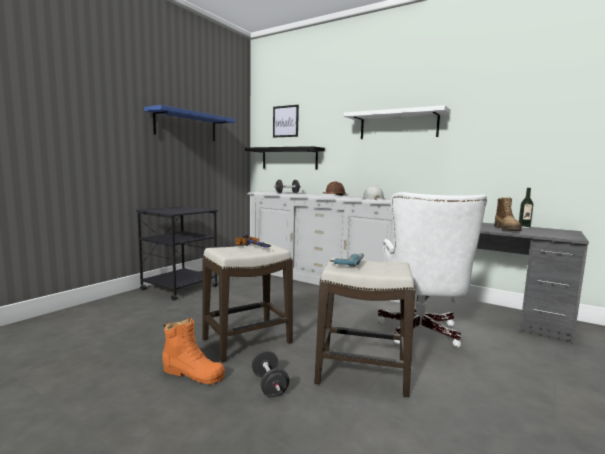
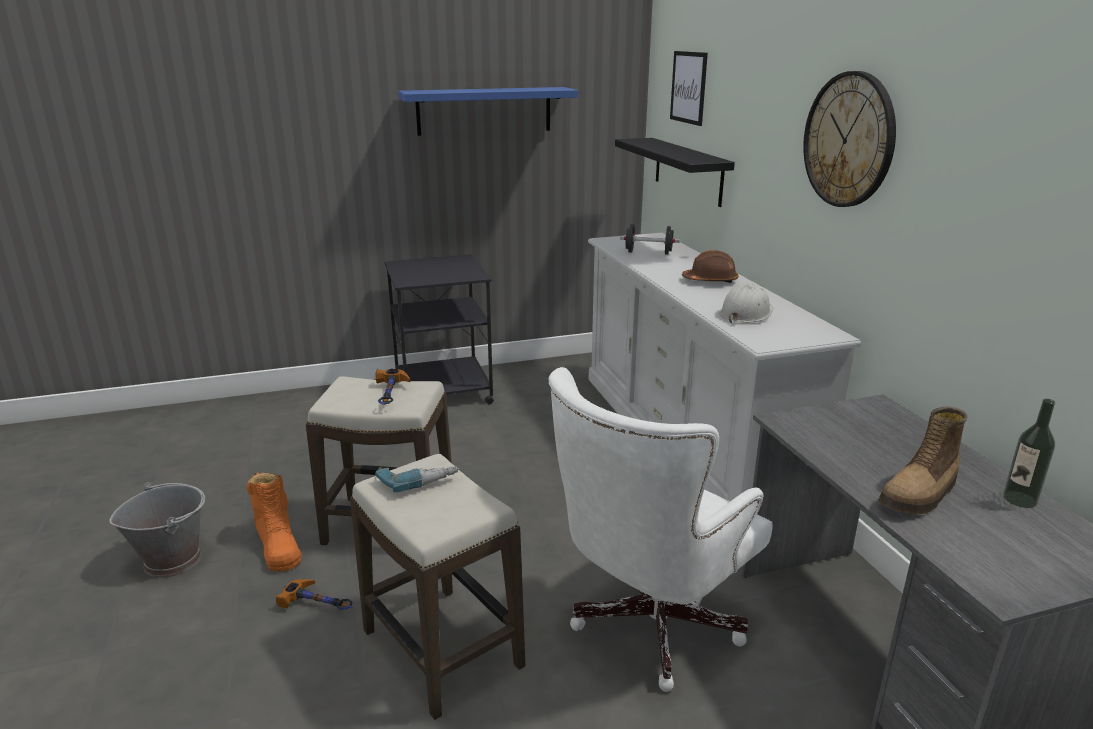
camera: 40 degrees right, 15 degrees up
black dumbbell [252,351,289,397] -> hammer [276,579,352,610]
white shelf [344,105,451,139] -> wall clock [803,71,896,207]
none -> grey bucket [109,482,205,578]

